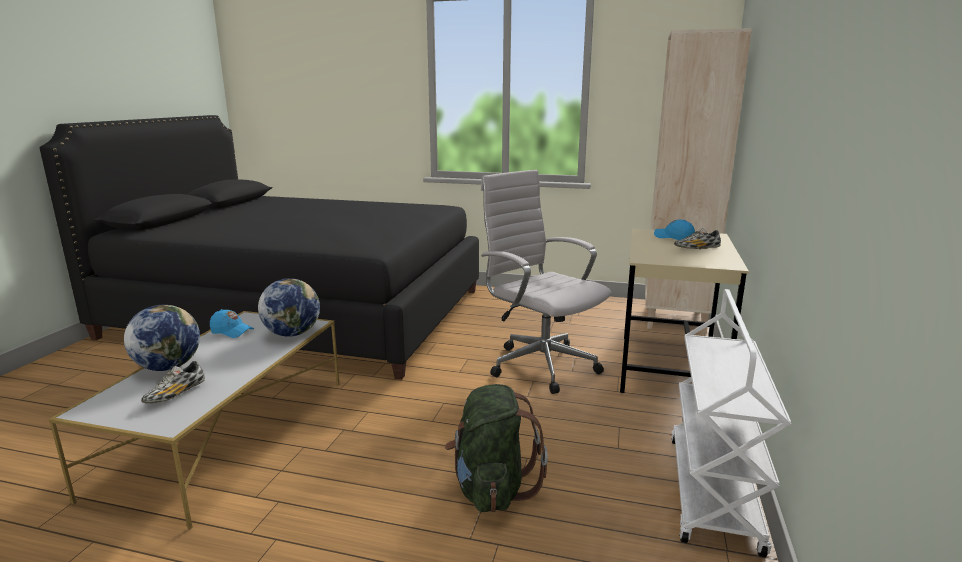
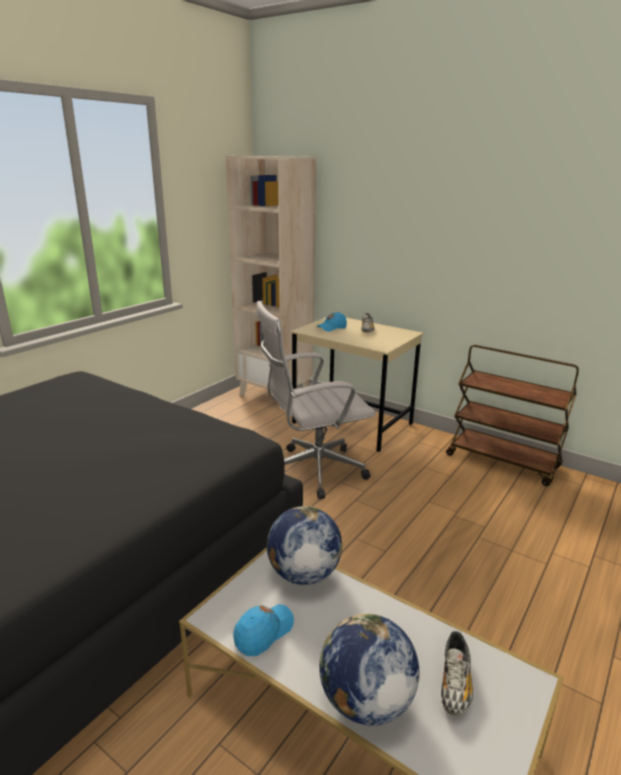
camera: 70 degrees left, 5 degrees up
shoe [141,361,205,403] -> shoe turned 60 degrees clockwise [441,631,473,716]
green backpack [445,384,548,512] -> none
white cart [671,289,791,557] -> brown cart [446,345,579,486]

